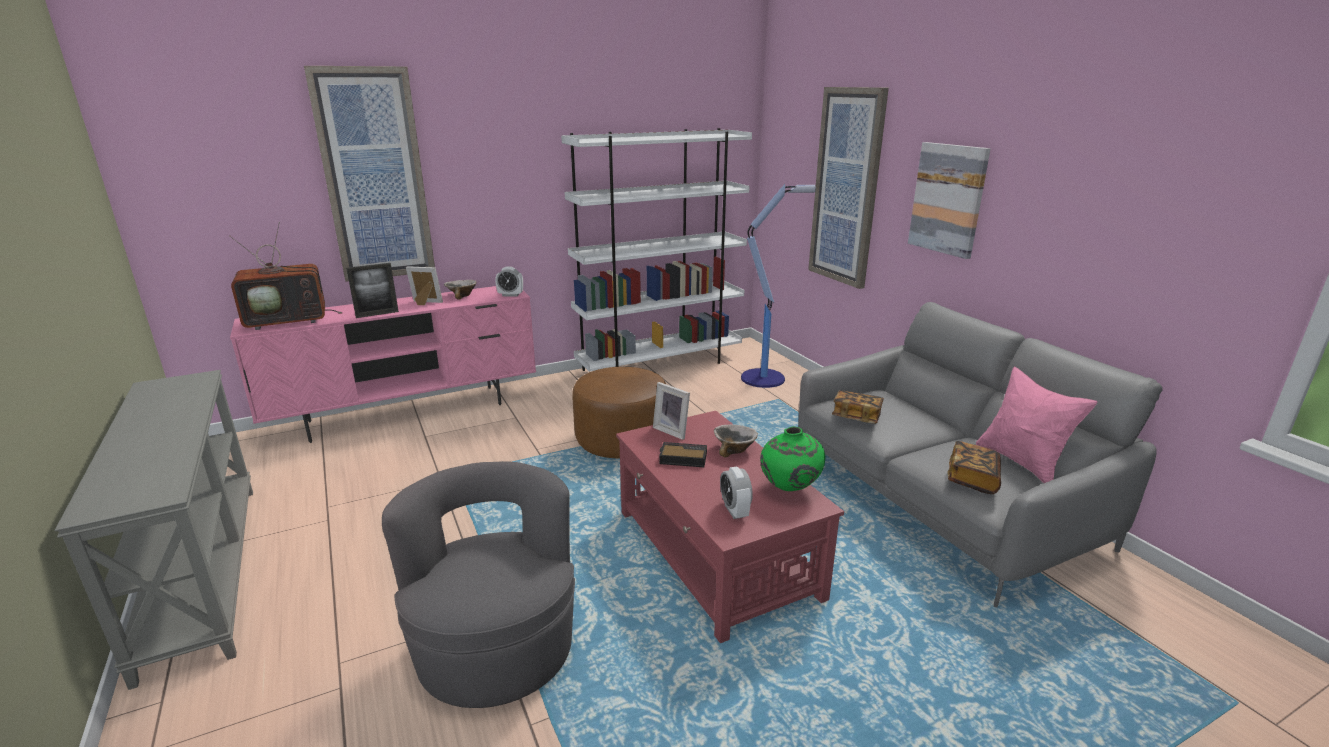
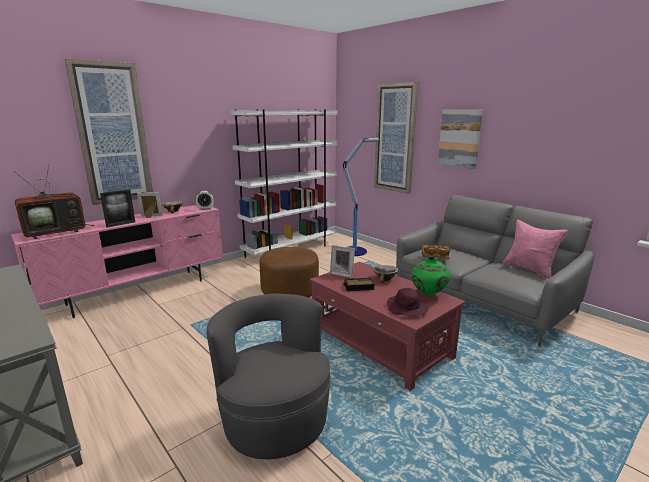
camera: 15 degrees left, 5 degrees down
alarm clock [720,467,753,519] -> purple hat [386,288,429,317]
book [947,441,1001,494] -> none

